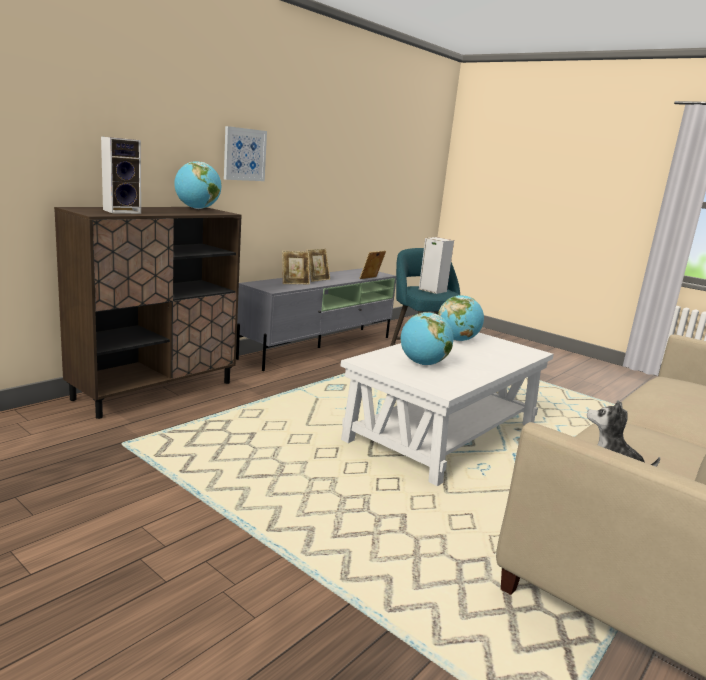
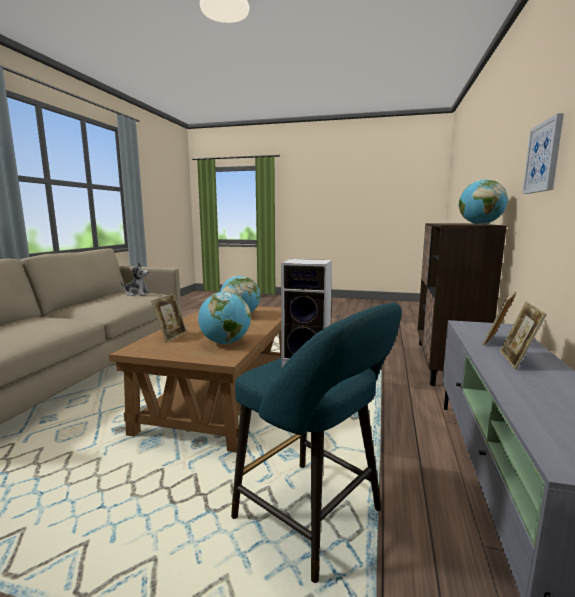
camera: 155 degrees right, 5 degrees down
speaker [101,136,141,214] -> none
white coffee table [341,333,554,486] -> brown coffee table [109,306,281,453]
picture frame [359,250,386,279] -> picture frame moved to [151,294,187,343]

